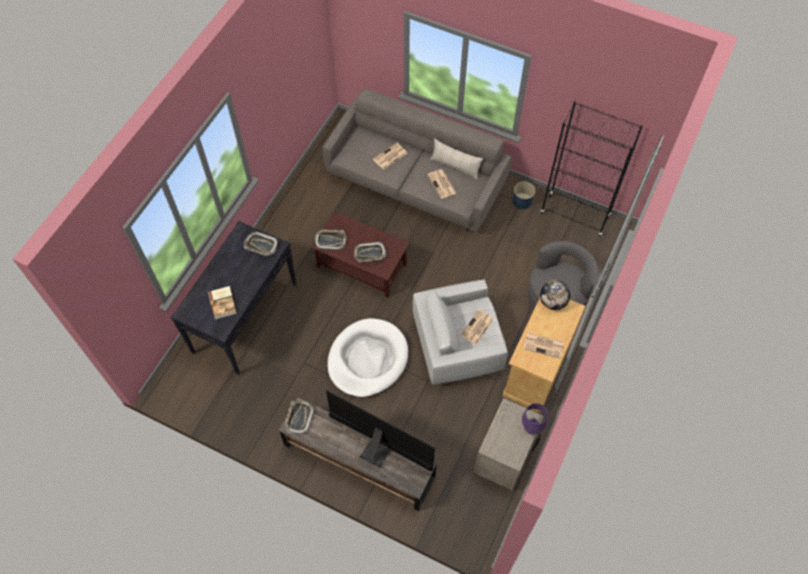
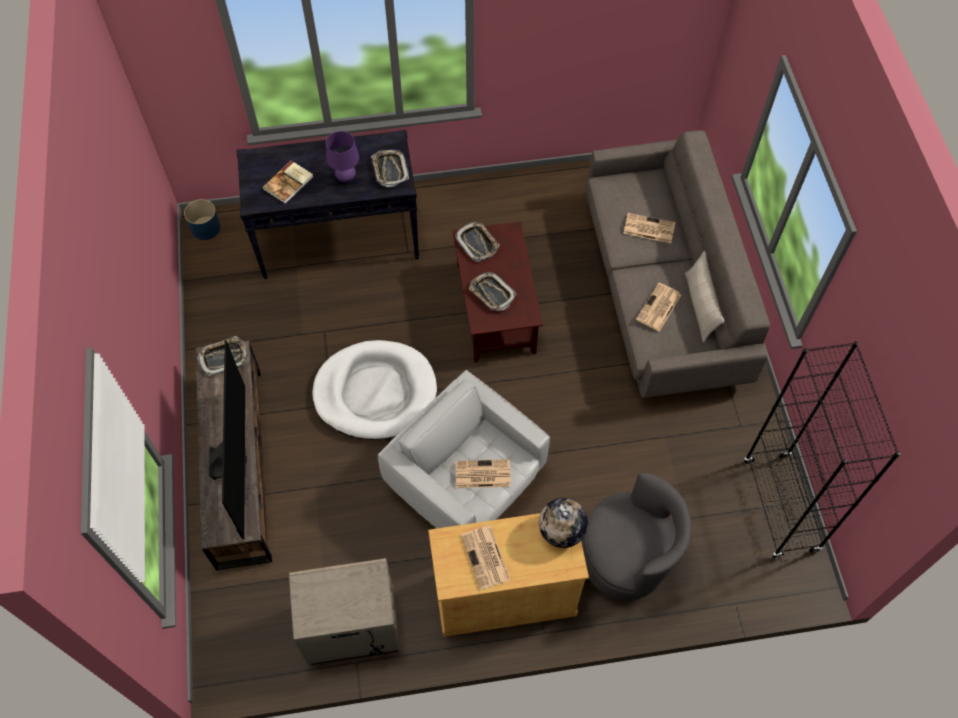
camera: 55 degrees right, 0 degrees up
blue planter [512,181,535,209] -> blue planter moved to [184,199,221,240]
purple table lamp [522,403,548,434] -> purple table lamp moved to [326,131,359,182]

